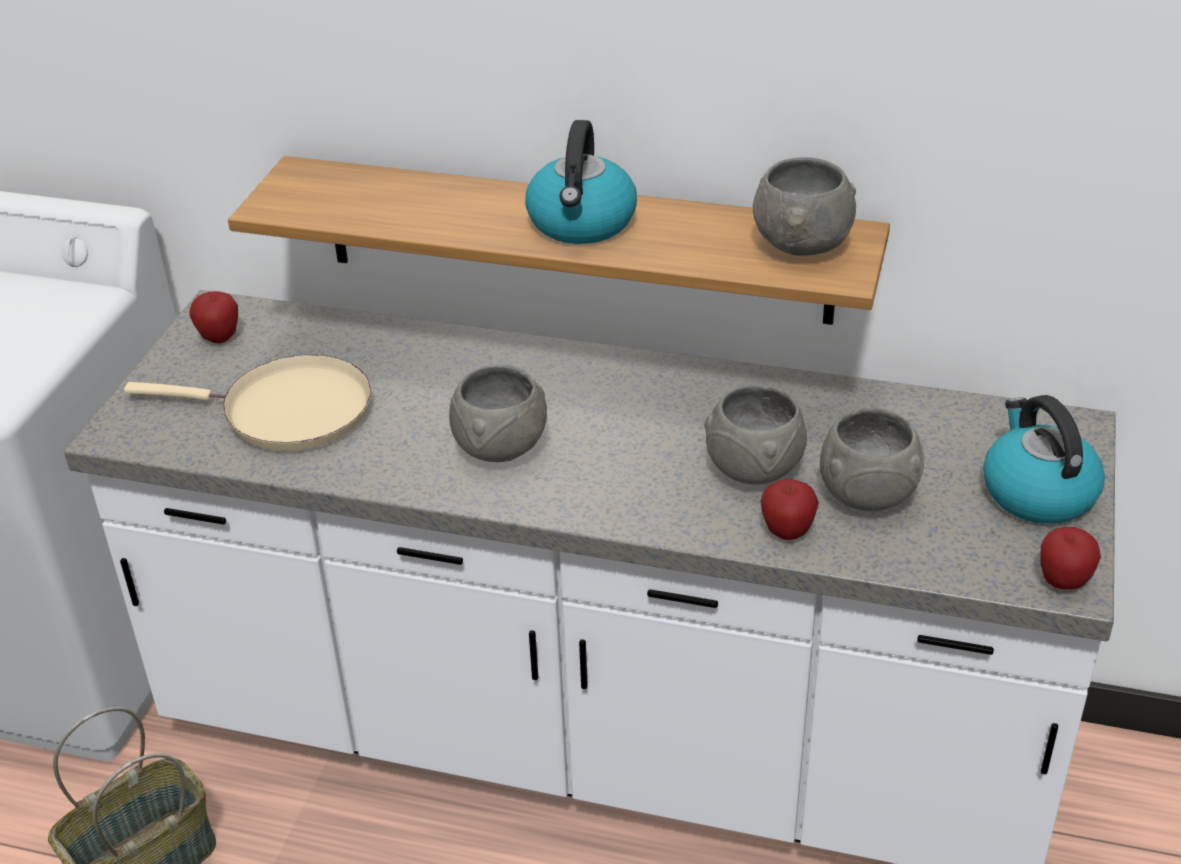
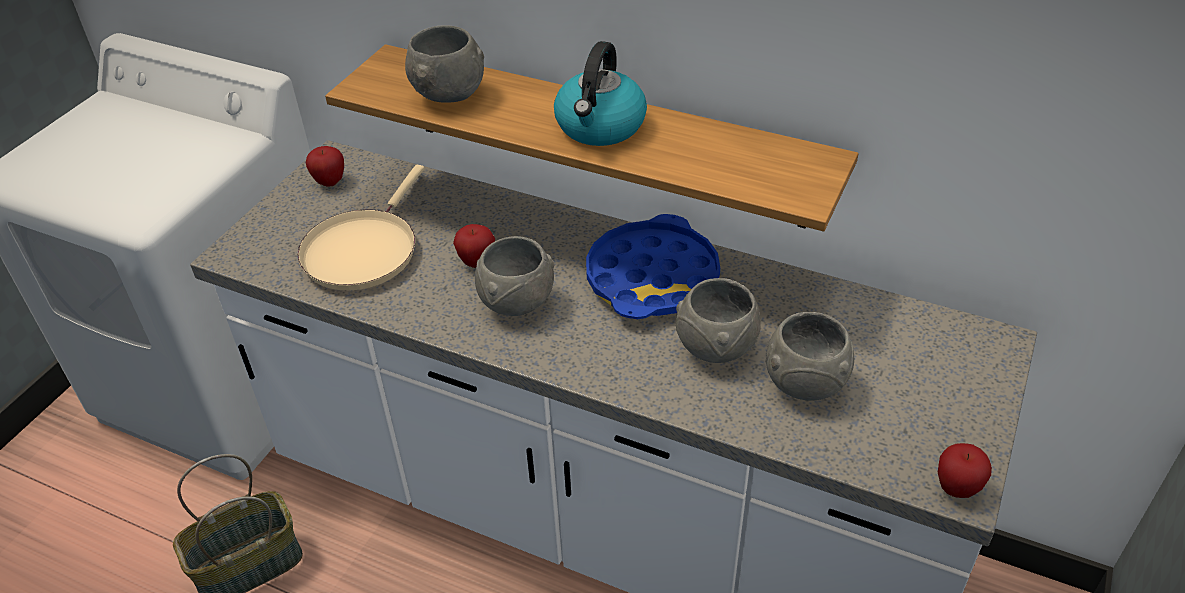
camera: 10 degrees right, 5 degrees up
beige frying pan [124,355,371,450] -> beige frying pan turned 90 degrees clockwise [298,165,425,290]
grey bowl [753,157,856,256] -> grey bowl moved to [405,25,484,102]
apple [760,479,819,540] -> apple moved to [453,224,495,268]
kettle [983,395,1105,524] -> none
none -> blue tray [586,214,720,319]

